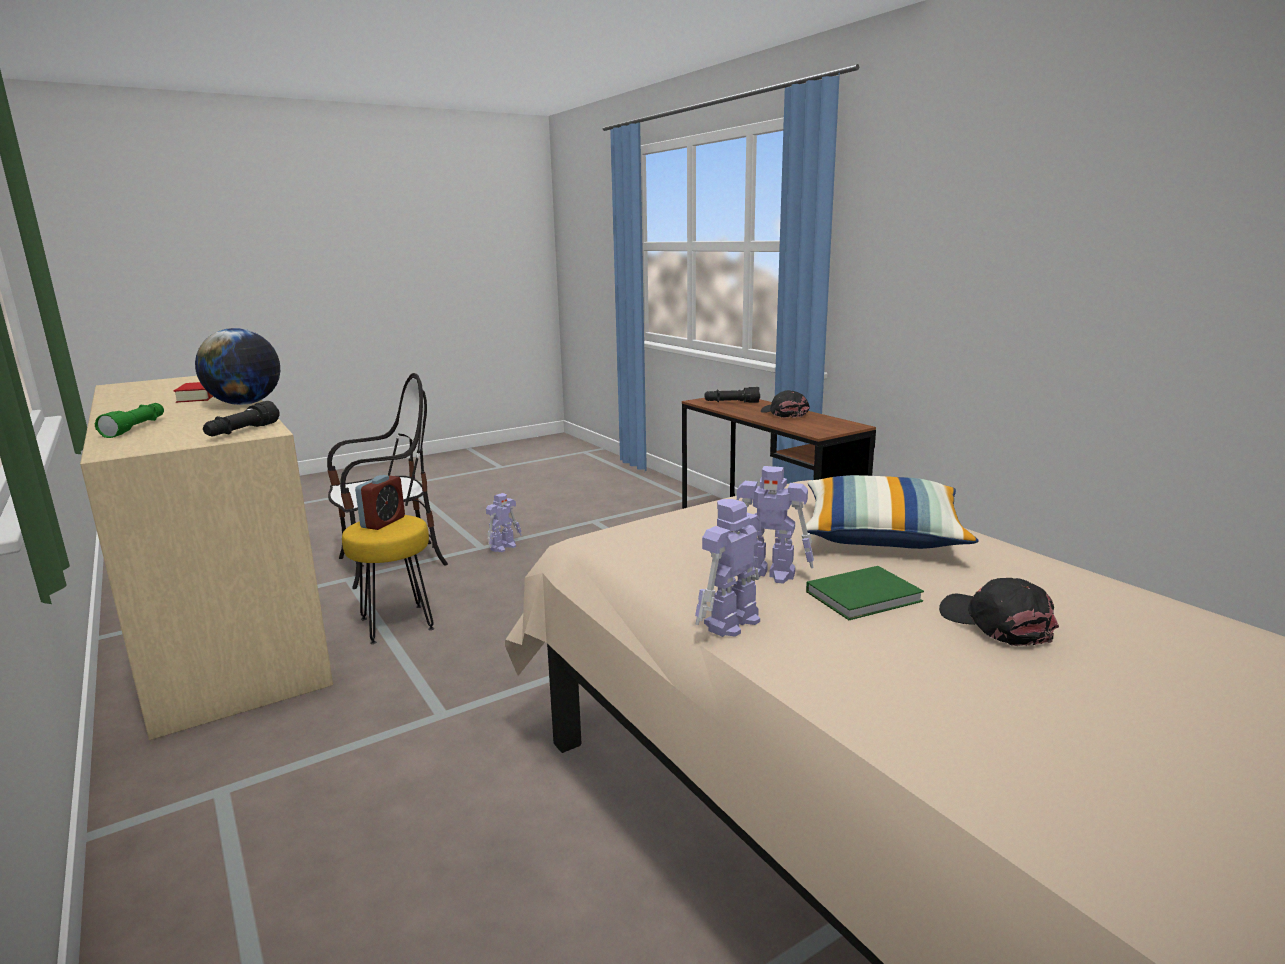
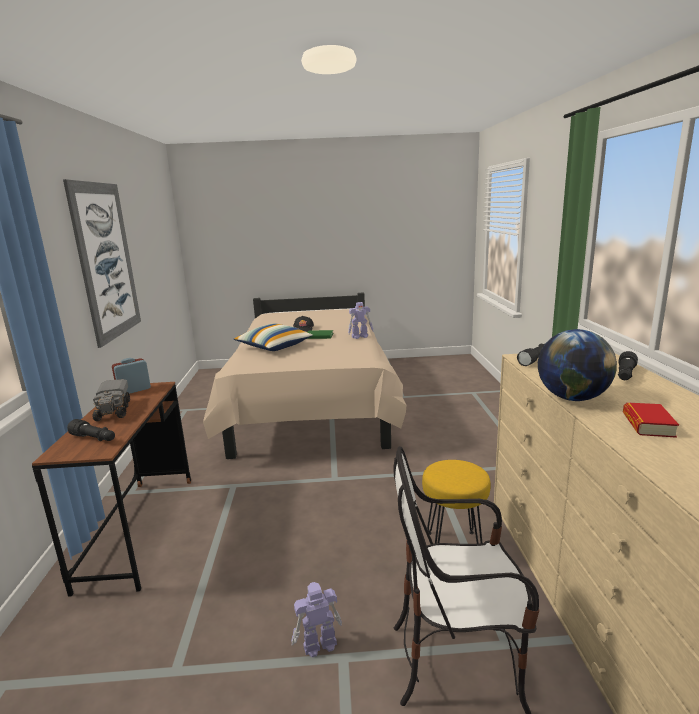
camera: 150 degrees left, 0 degrees up
green flashlight [95,403,164,438] -> black flashlight [618,351,638,380]
alarm clock [355,475,405,530] -> alarm clock moved to [112,358,151,394]
toy robot [737,466,814,584] -> none
black cap [761,390,810,418] -> toy truck [92,379,130,421]
none -> picture [63,179,141,348]

